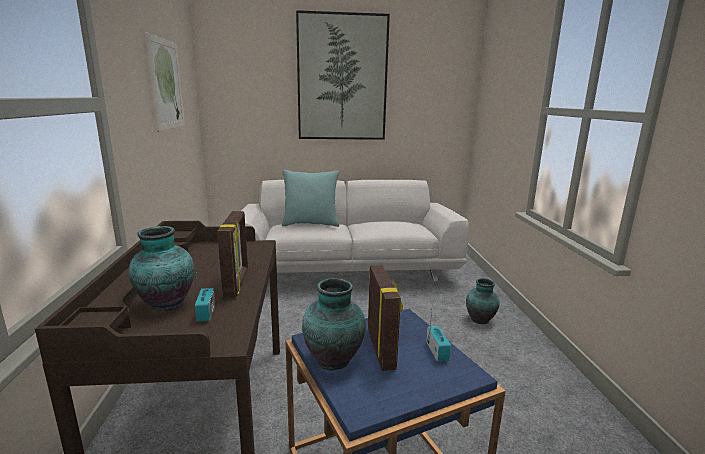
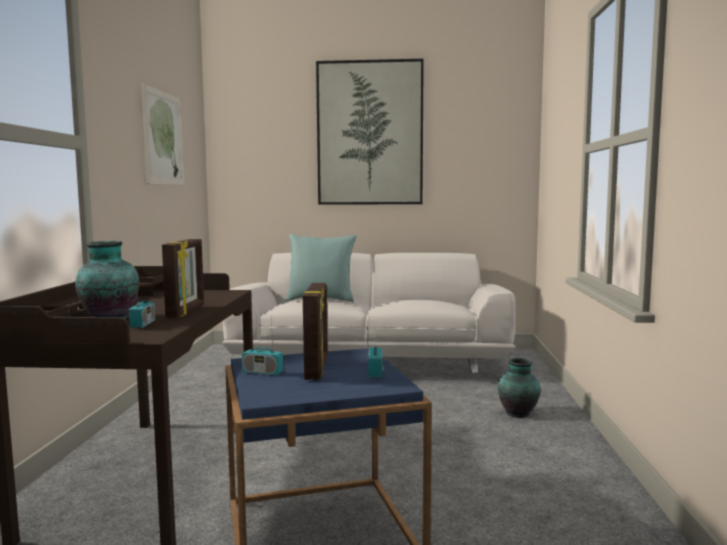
camera: 10 degrees right, 10 degrees down
vase [302,278,366,370] -> radio [242,315,283,375]

